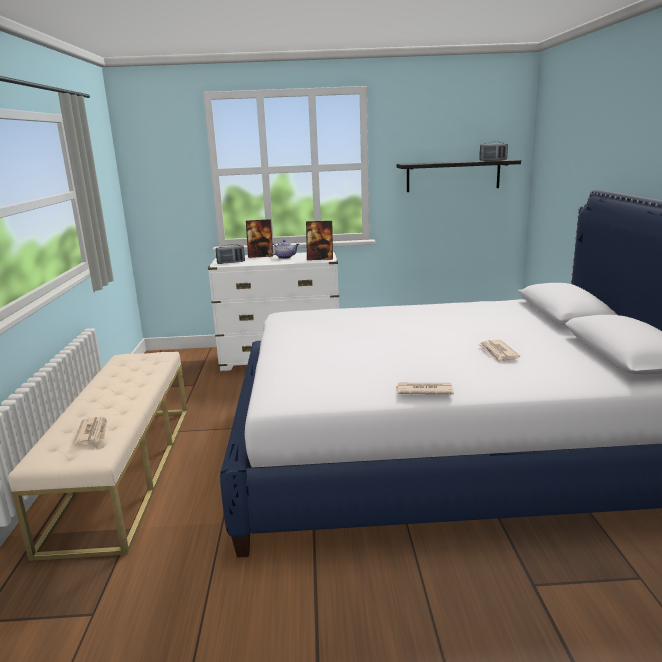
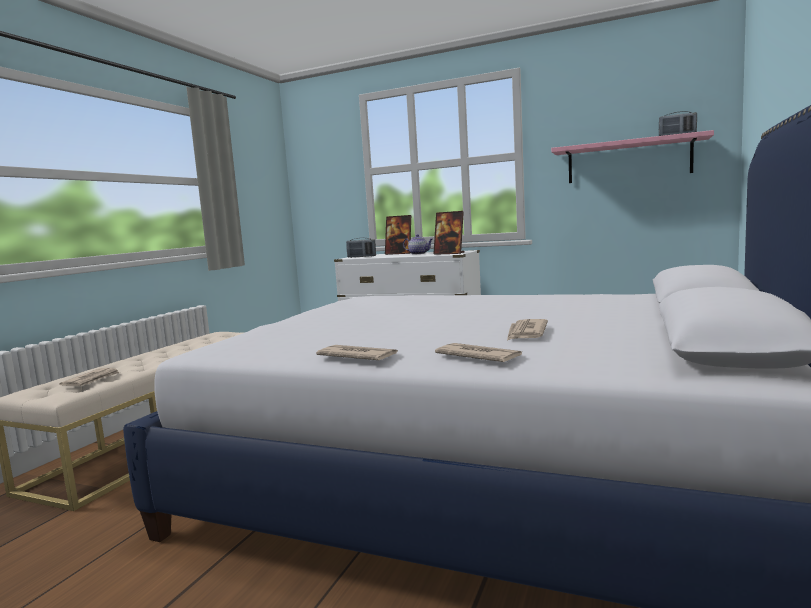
camera: 25 degrees right, 10 degrees down
black shelf [397,159,521,192] -> pink shelf [551,130,714,183]
none -> newspaper [435,343,522,362]

